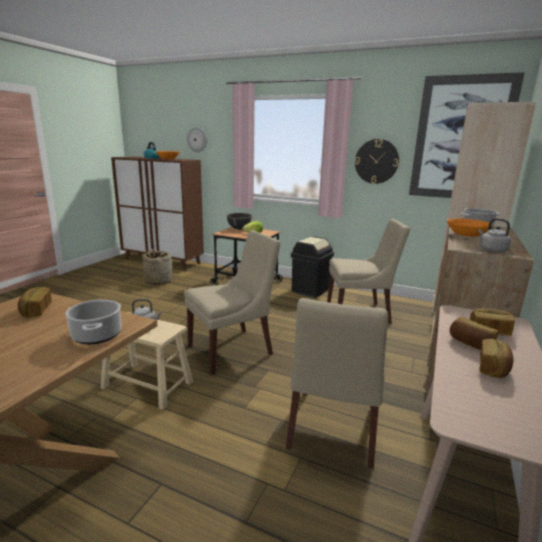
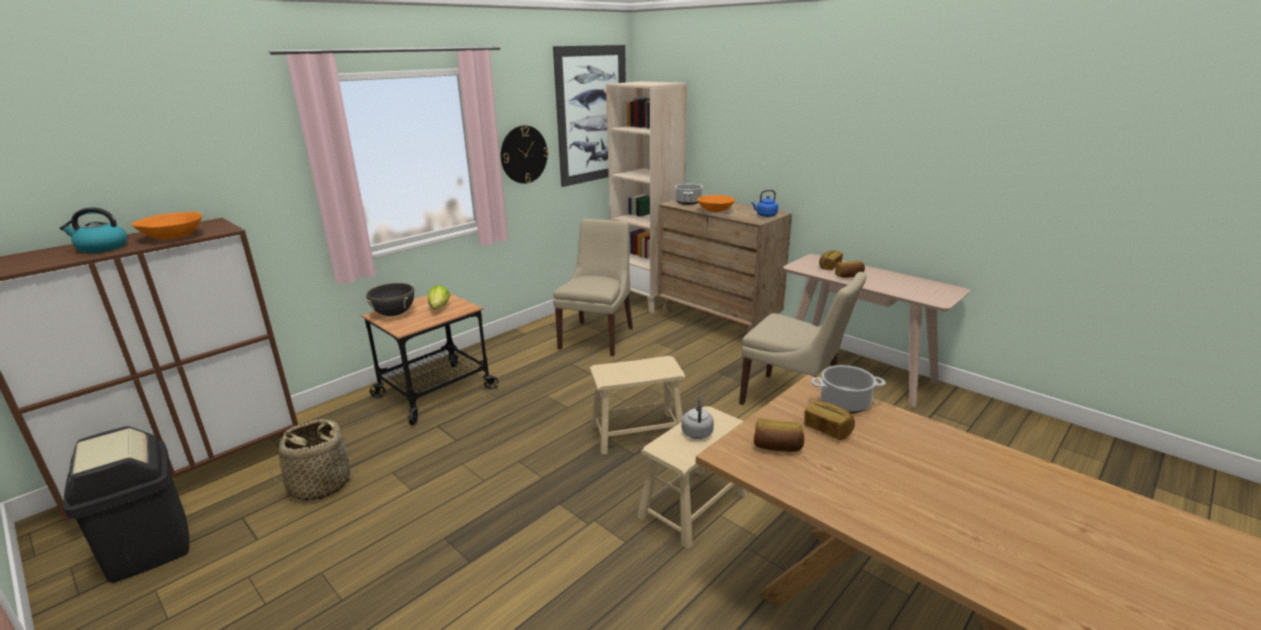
camera: 70 degrees left, 5 degrees up
beige chair [184,230,280,374] -> beige stool [589,356,685,455]
wall clock [187,127,207,152] -> none
black trash can [291,236,334,298] -> black trash can moved to [63,426,189,583]
grey kettle [478,218,511,253] -> blue kettle [751,190,778,217]
bread [479,339,514,378] -> bread moved to [804,401,855,440]

